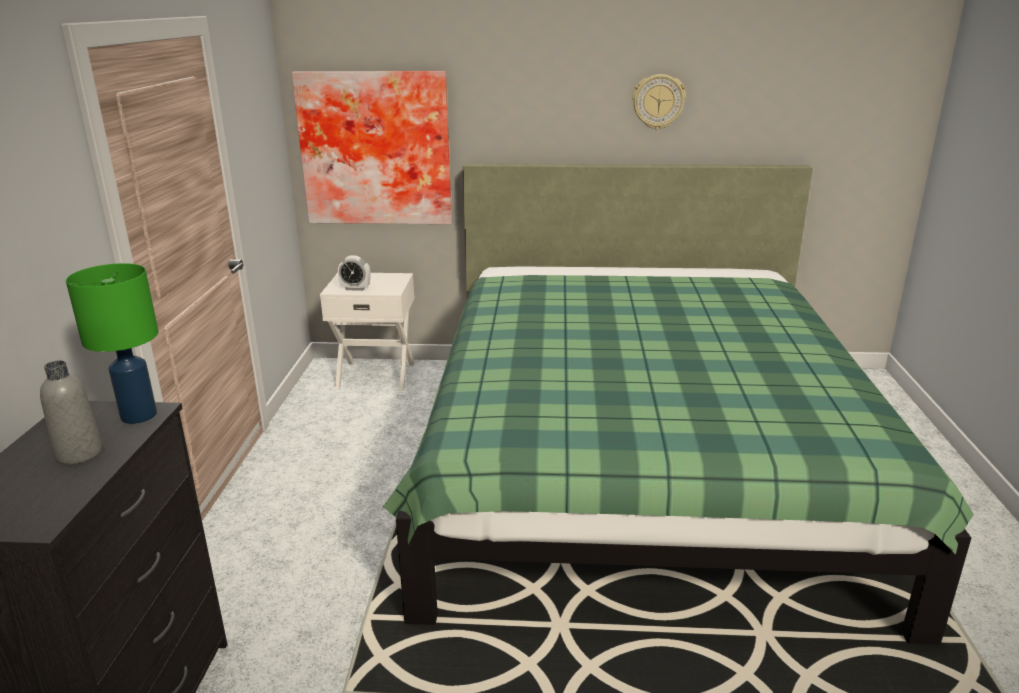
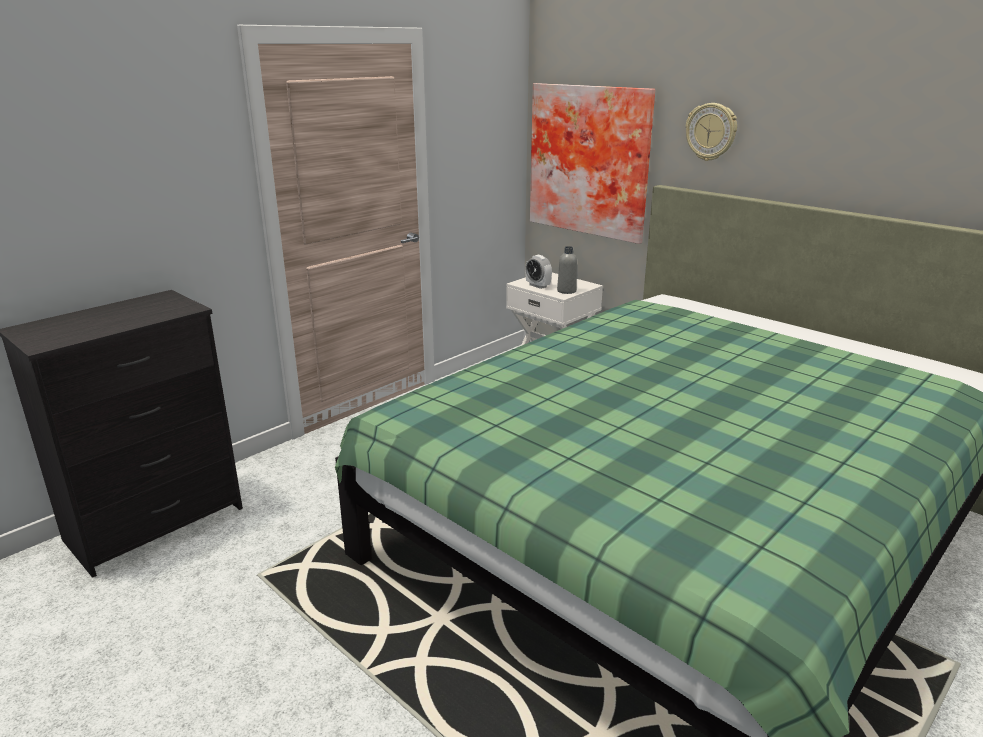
camera: 40 degrees right, 0 degrees up
grey bottle [40,360,102,465] -> grey bottle moved to [557,246,577,294]
green table lamp [66,263,158,424] -> none
wall clock [632,74,686,130] -> wall clock moved to [686,103,737,161]

